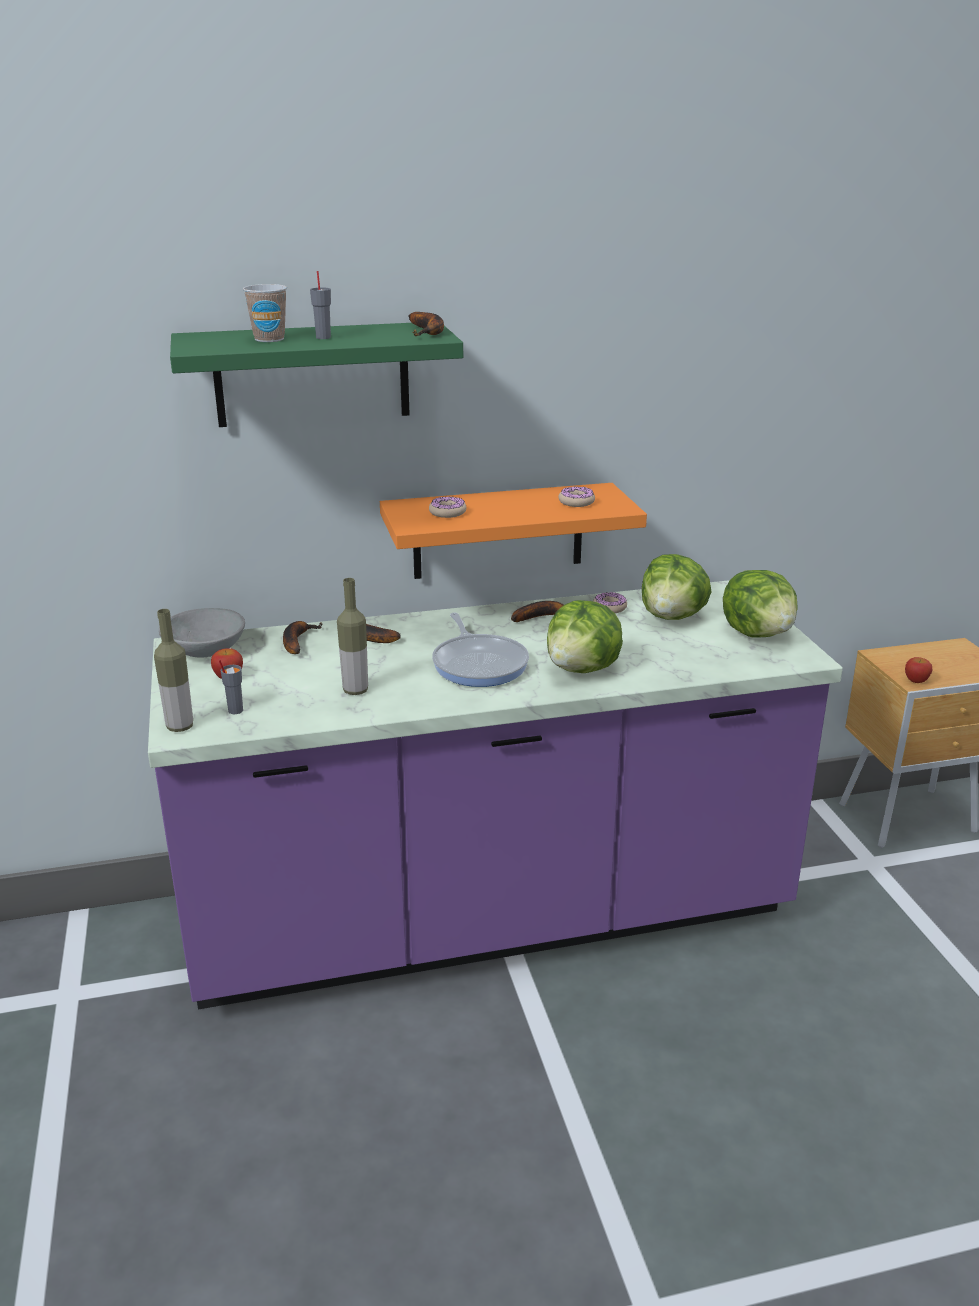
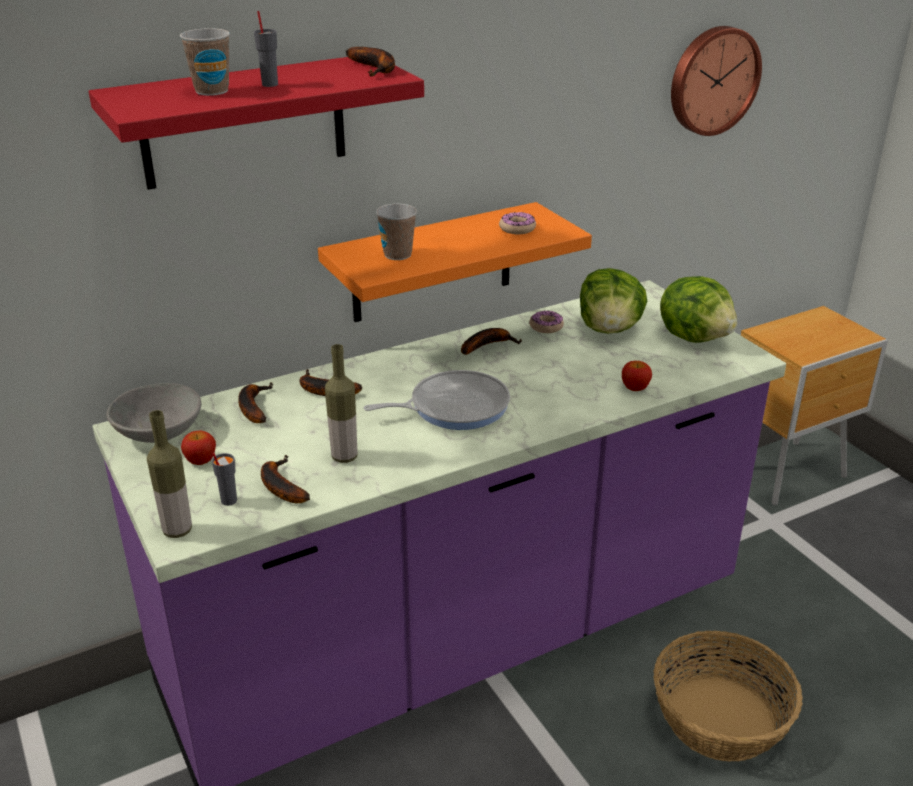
camera: 15 degrees left, 5 degrees up
green shelf [170,323,463,427] -> red shelf [89,57,424,190]
donut [429,497,466,518] -> cup [376,204,417,260]
frying pan [432,613,529,687] -> frying pan turned 75 degrees counterclockwise [363,370,510,430]
lettuce [547,600,623,673] -> none
apple [905,657,932,683] -> apple moved to [622,361,652,391]
none -> banana [261,455,310,503]
none -> basket [653,631,803,762]
none -> wall clock [671,26,762,136]

